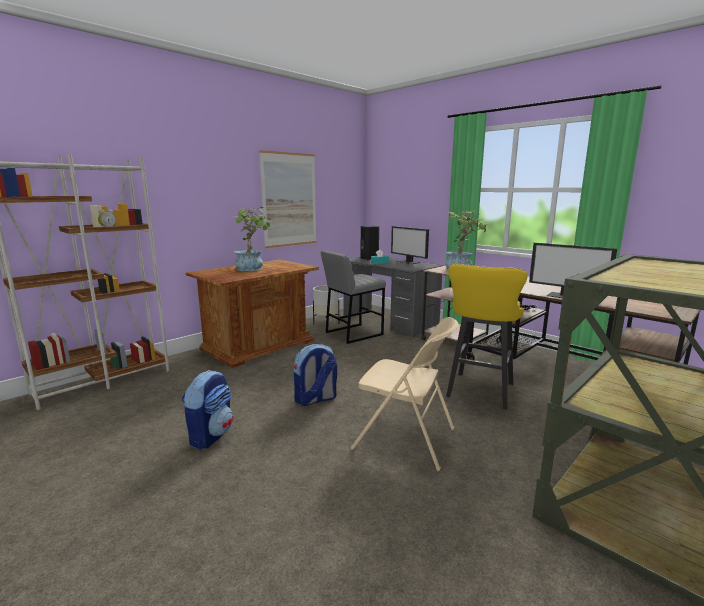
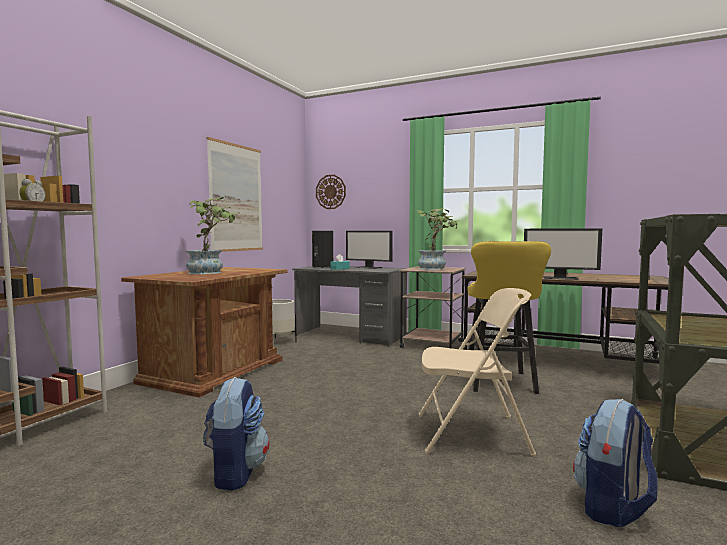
camera: 20 degrees left, 10 degrees down
backpack [294,344,337,406] -> backpack moved to [573,399,658,527]
grey chair [321,250,386,344] -> none
none -> wall clock [316,175,346,209]

